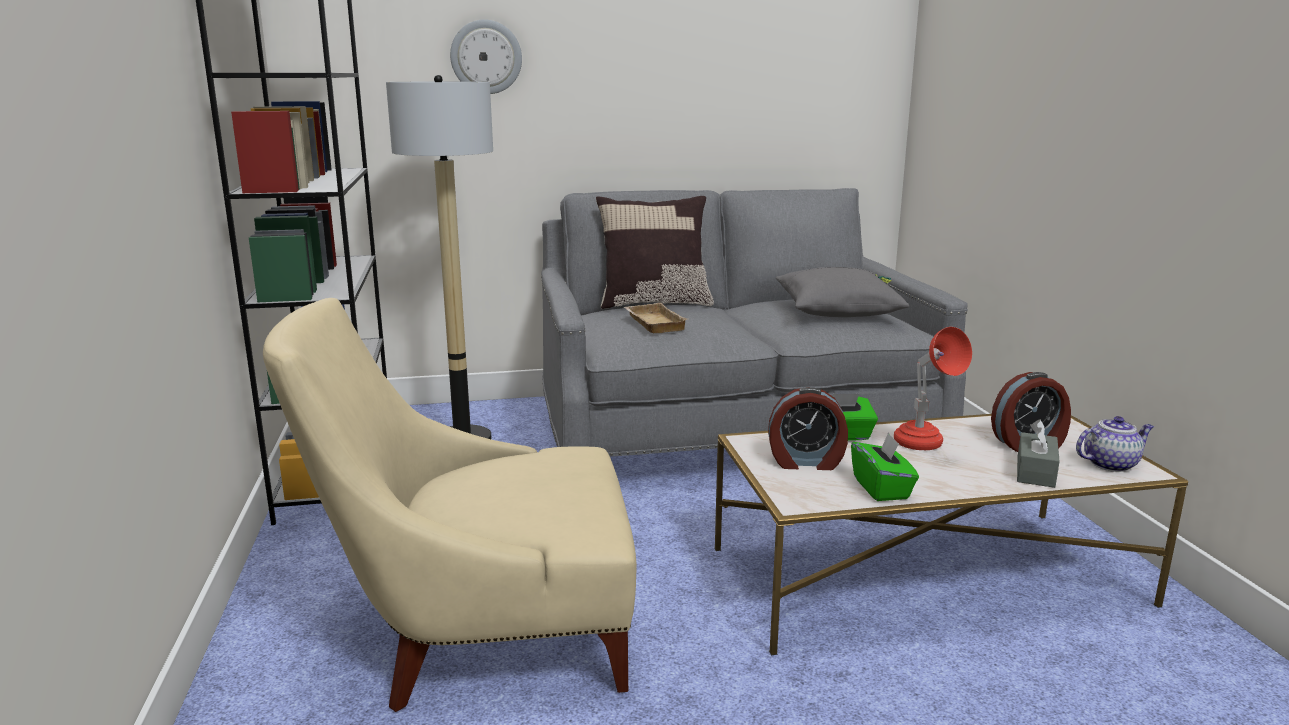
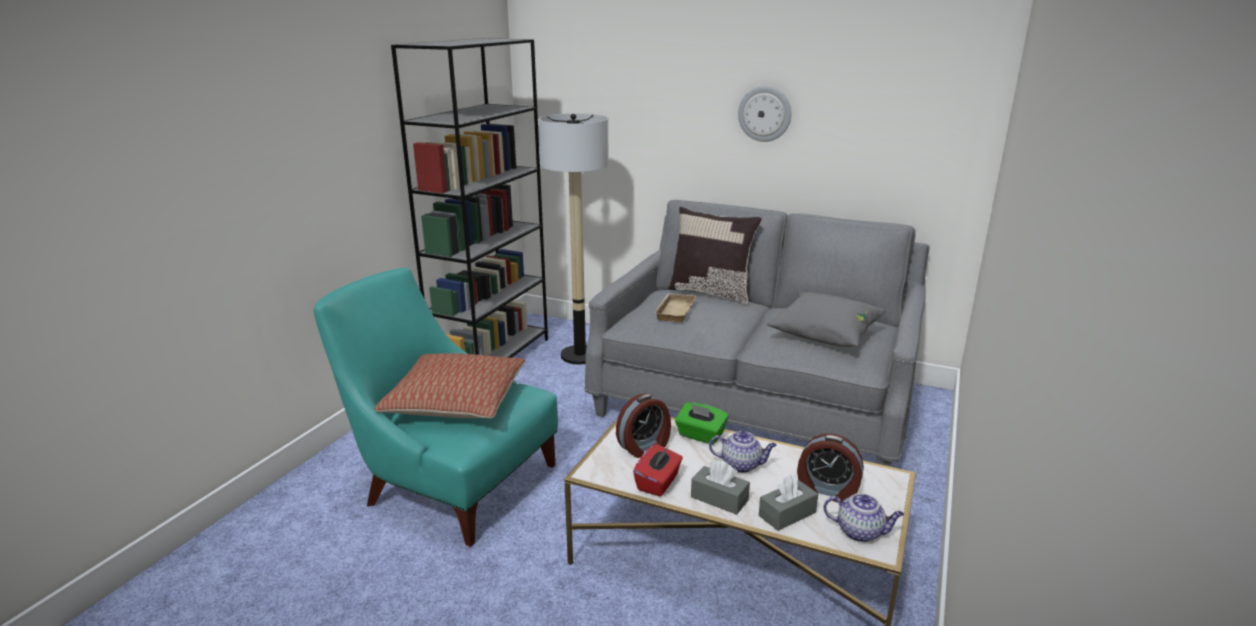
camera: 35 degrees right, 5 degrees up
beige armchair [263,298,637,712] -> turquoise armchair [314,268,558,547]
wall clock [450,19,522,94] -> wall clock moved to [738,86,792,142]
alarm clock [768,387,848,470] -> alarm clock turned 75 degrees counterclockwise [616,393,671,458]
green tissue box [851,432,919,501] -> red tissue box [633,443,683,496]
red table lamp [894,327,972,450] -> teapot [709,431,777,473]
none -> pillow [374,353,525,419]
none -> grey tissue box [691,461,750,515]

